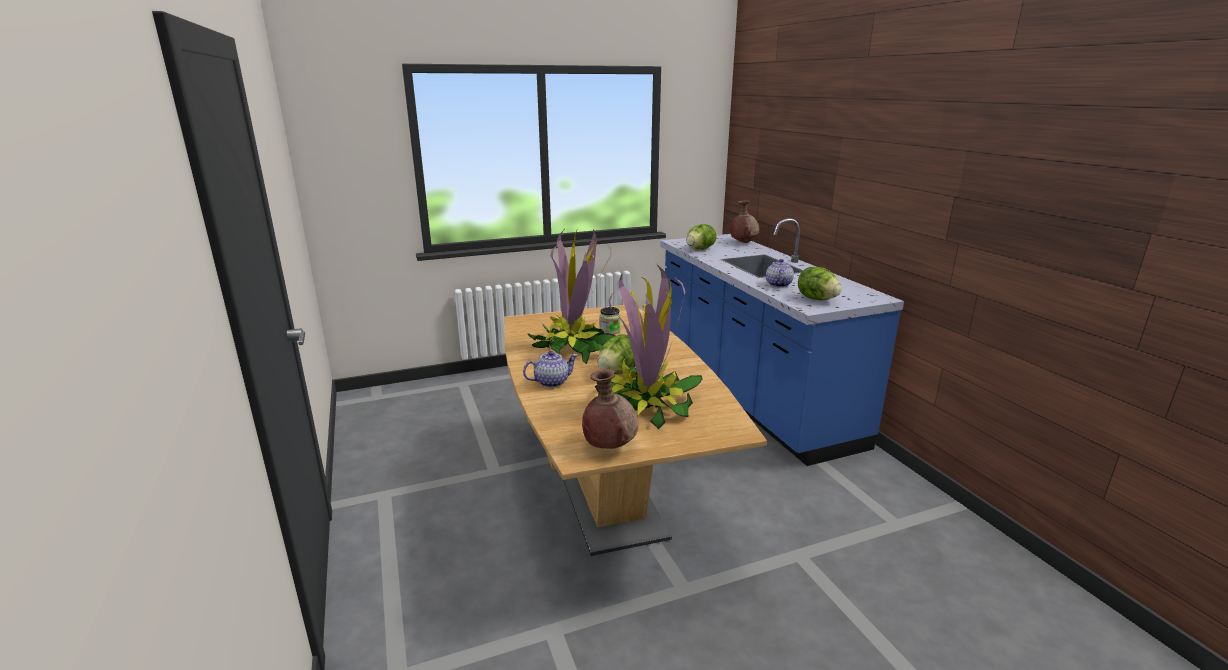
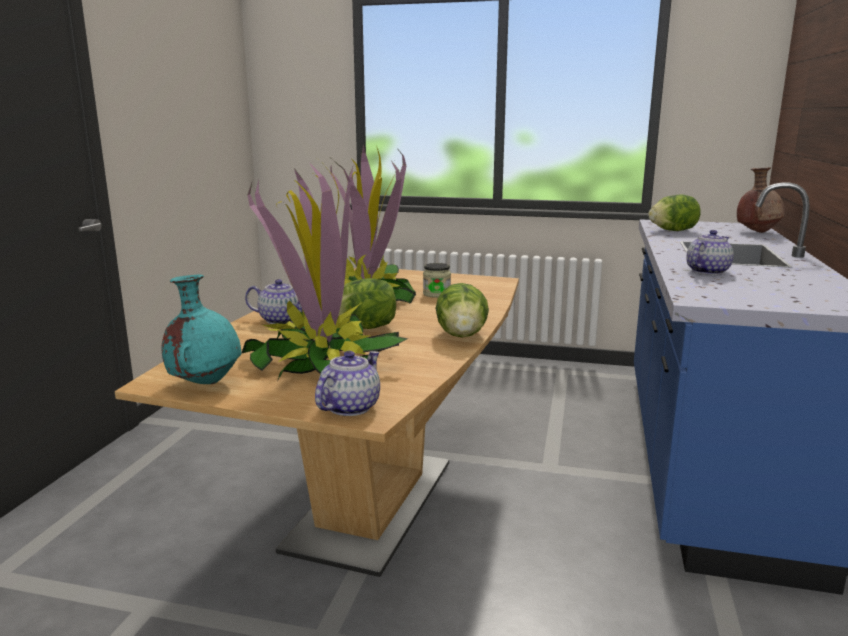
camera: 35 degrees right, 5 degrees down
brown vase [582,369,638,449] -> turquoise vase [161,275,242,384]
lettuce [798,267,842,300] -> lettuce moved to [436,283,489,338]
none -> teapot [315,351,380,416]

